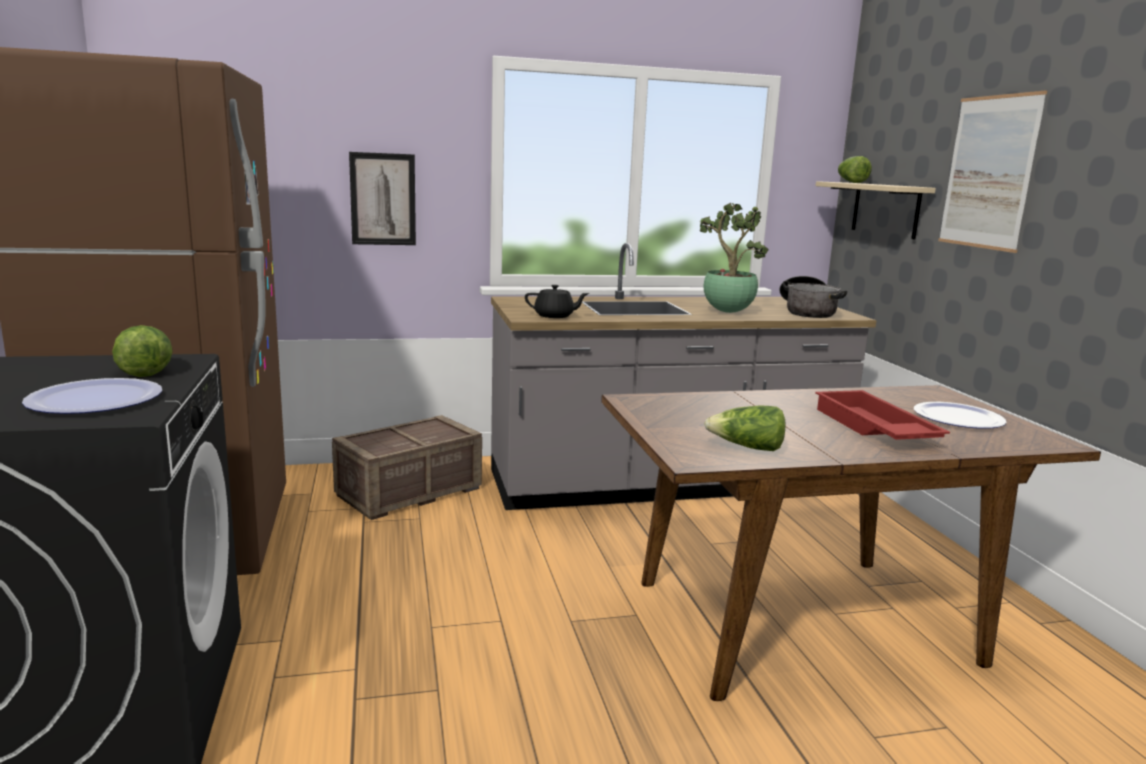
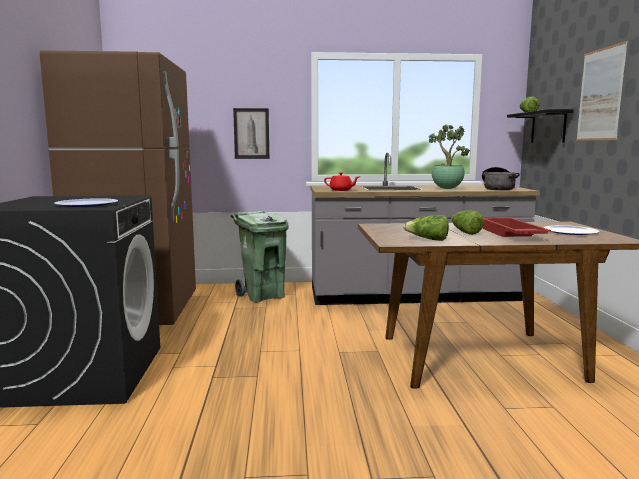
camera: 10 degrees right, 5 degrees down
lettuce [112,325,173,377] -> lettuce moved to [452,210,484,235]
crate [332,415,482,520] -> green trash can [231,211,289,302]
black teapot [525,285,589,318] -> red teapot [324,172,359,191]
beige shelf [816,181,936,240] -> black shelf [507,109,574,143]

